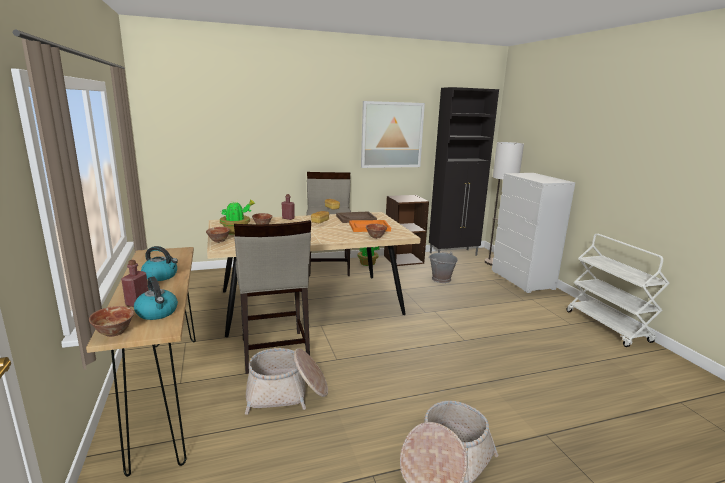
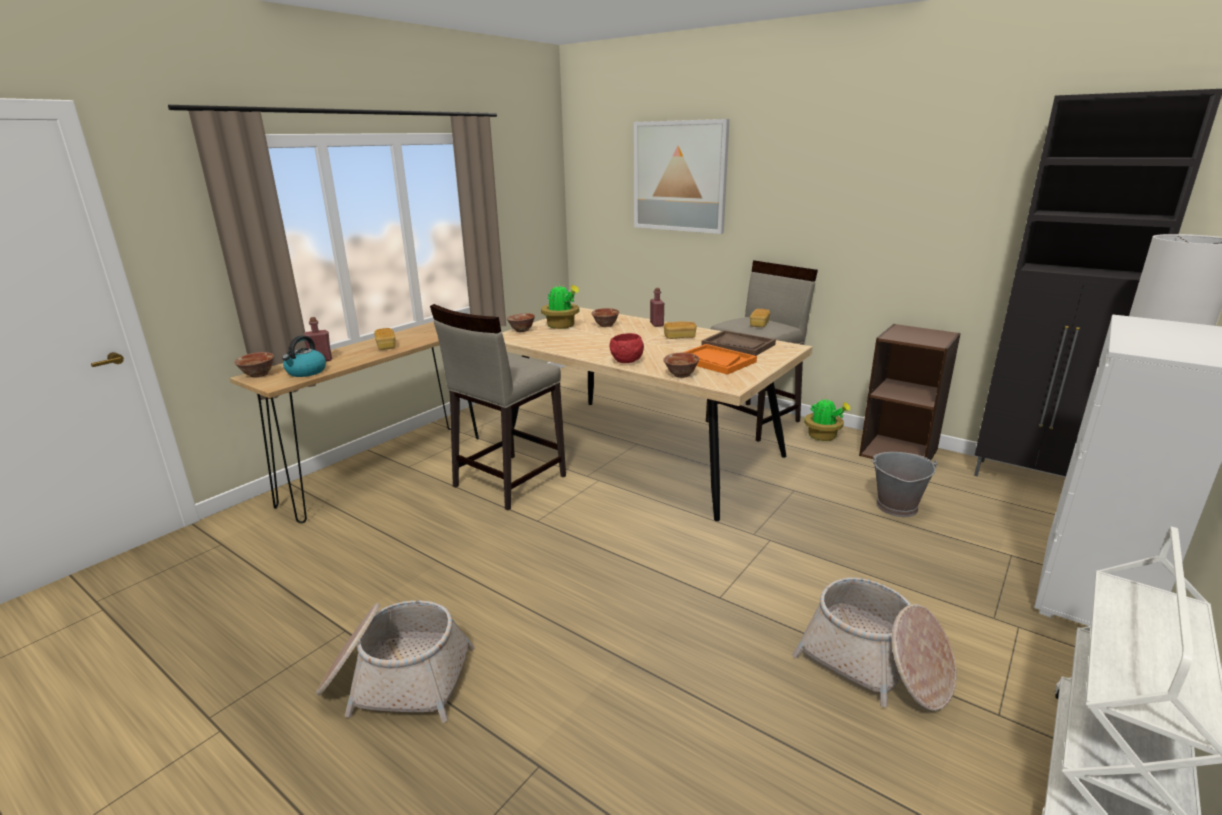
camera: 55 degrees right, 5 degrees up
kettle [141,246,178,281] -> bread [374,328,396,350]
basket [245,348,328,415] -> basket moved to [792,577,957,711]
picture [361,101,425,168] -> picture moved to [634,119,730,234]
none -> red bowl [610,333,644,363]

